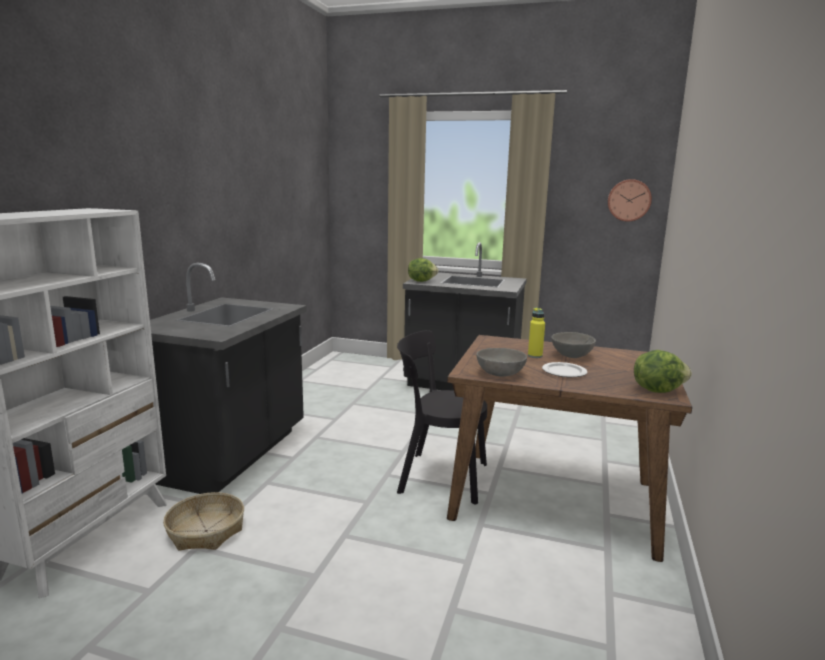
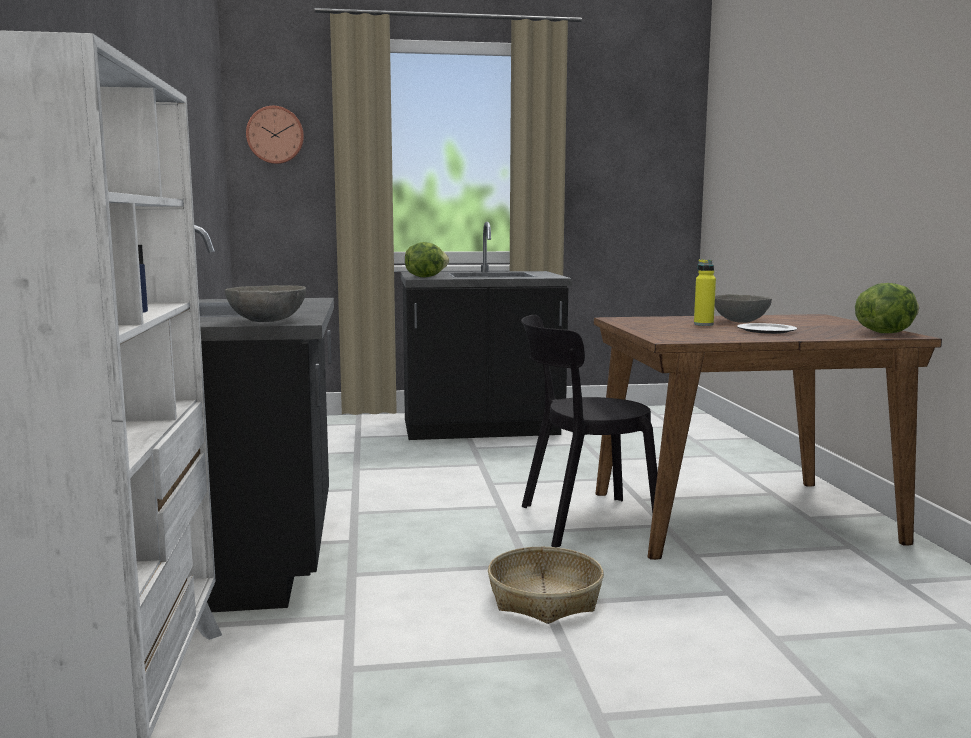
camera: 25 degrees left, 5 degrees down
basket [163,492,244,551] -> basket moved to [488,547,604,624]
grey bowl [476,348,527,377] -> grey bowl moved to [225,285,306,322]
wall clock [608,179,652,222] -> wall clock moved to [246,106,304,164]

